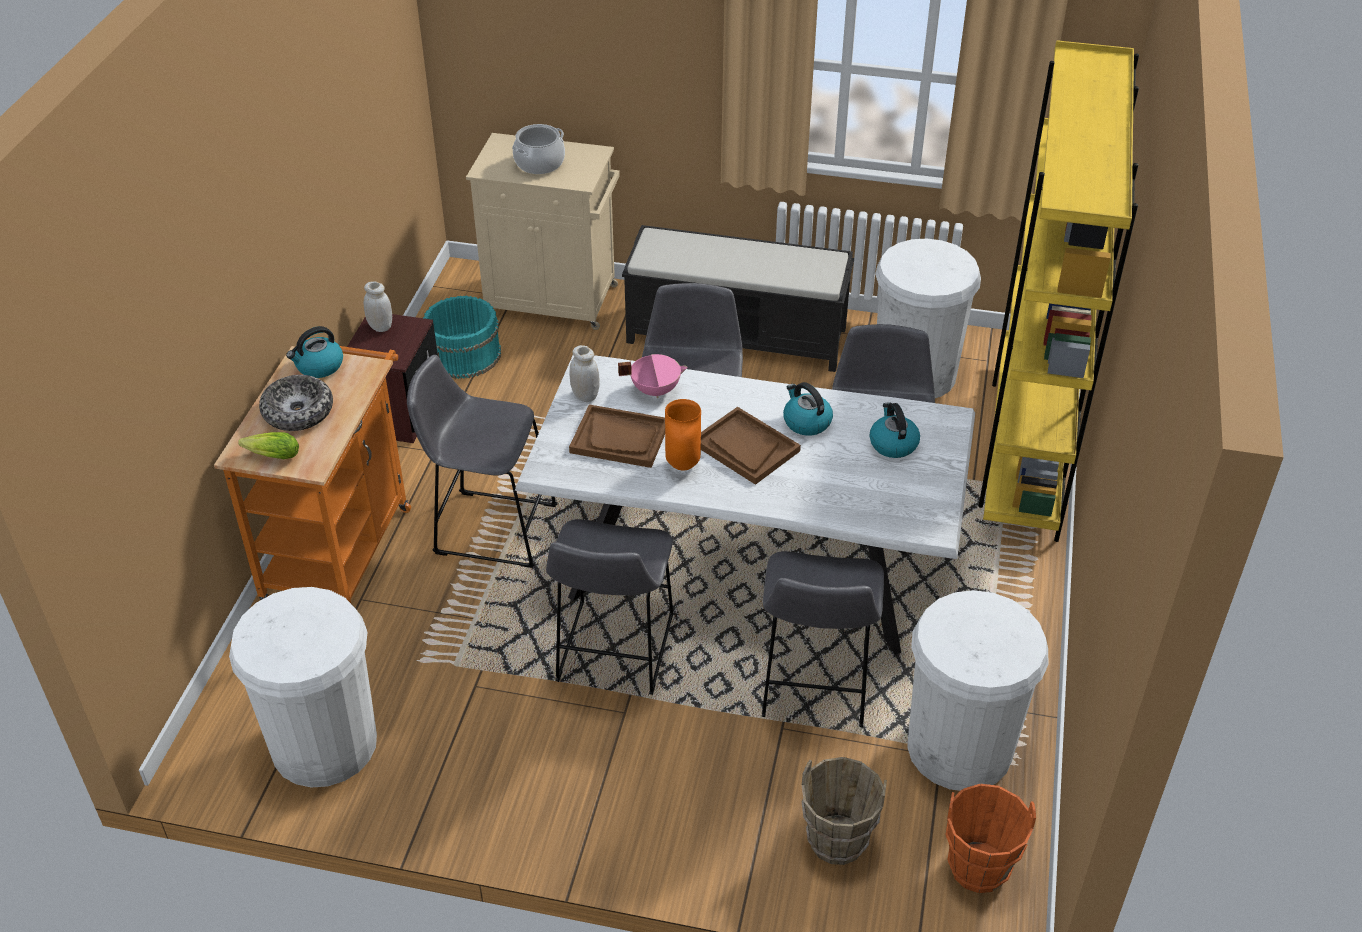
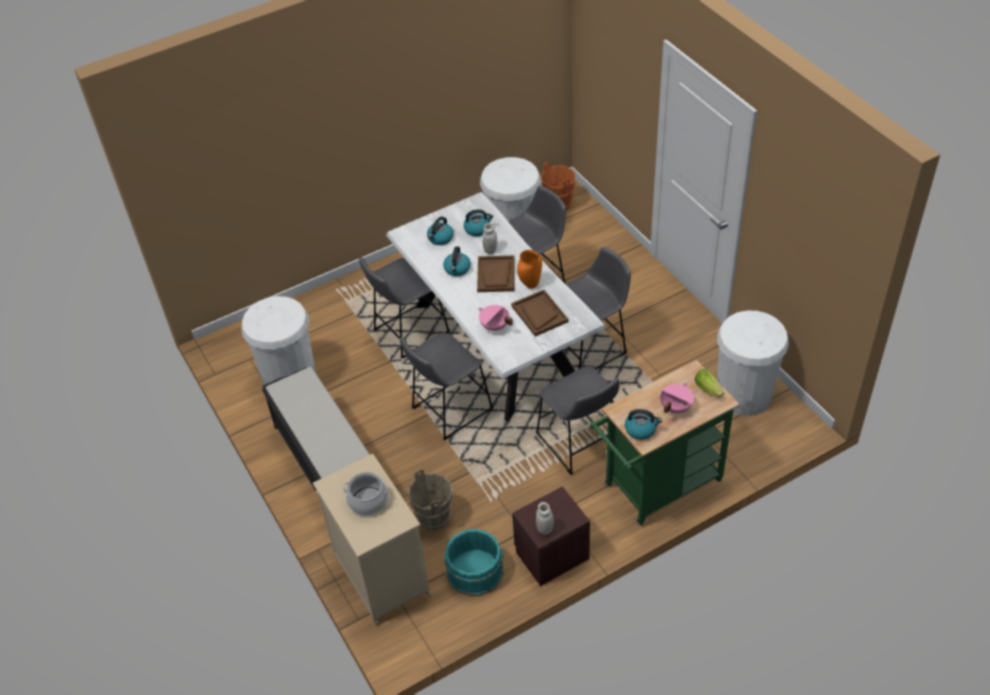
camera: 130 degrees left, 5 degrees up
orange cart [214,338,411,603] -> green cart [590,360,739,525]
bowl [259,375,333,431] -> pink cooking pot [660,383,694,414]
white jar [569,345,600,402] -> white jar moved to [483,223,497,254]
brown bucket [801,757,887,865] -> brown bucket moved to [408,469,453,530]
yellow bookcase [979,40,1139,542] -> none
none -> kettle [464,209,494,237]

